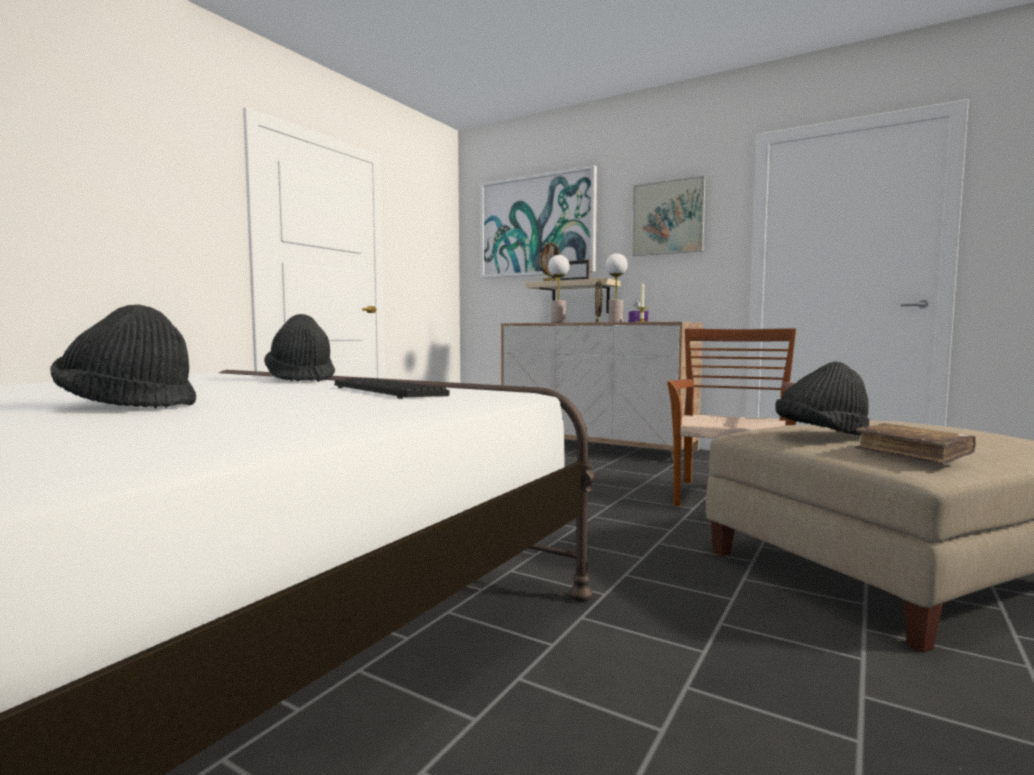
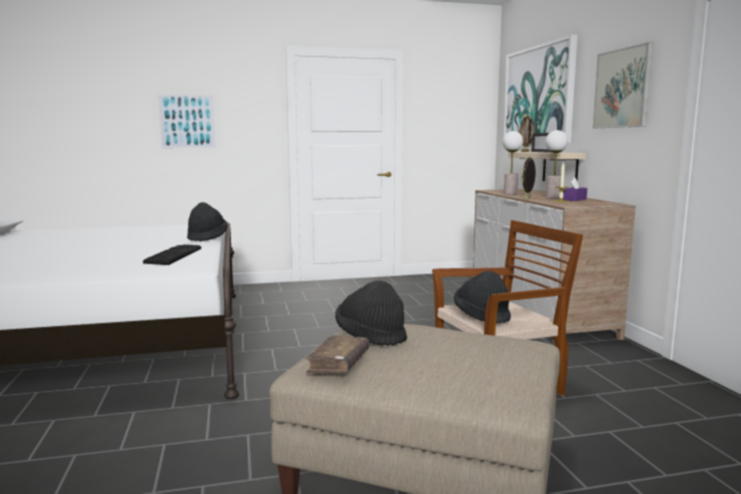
camera: 45 degrees right, 5 degrees up
black hat [50,304,196,408] -> black hat moved to [454,271,511,324]
none -> picture [157,94,216,148]

